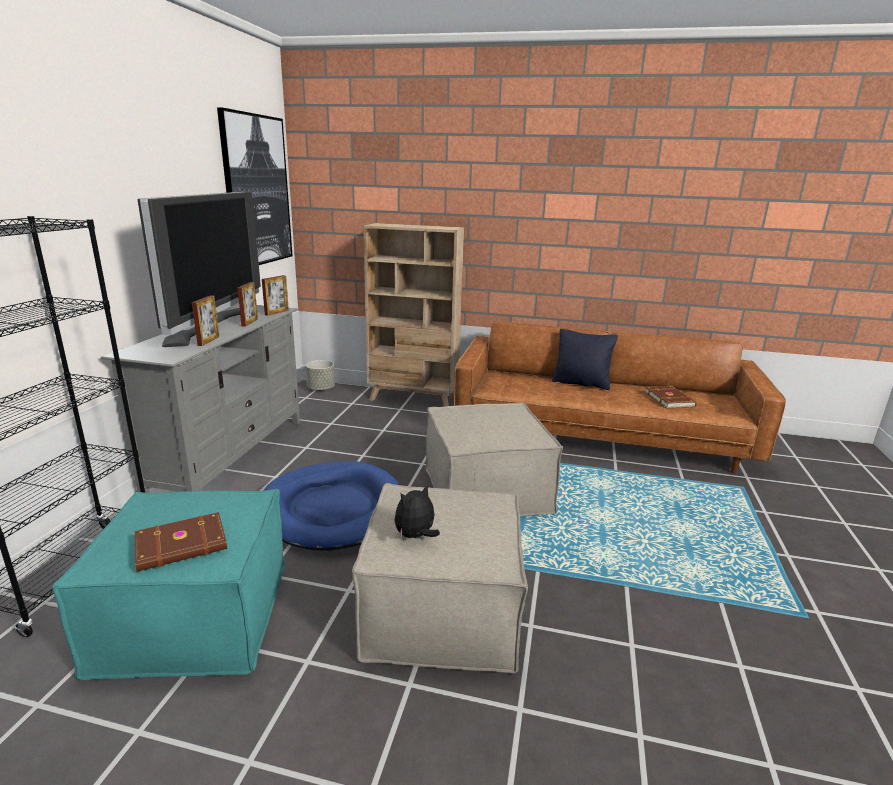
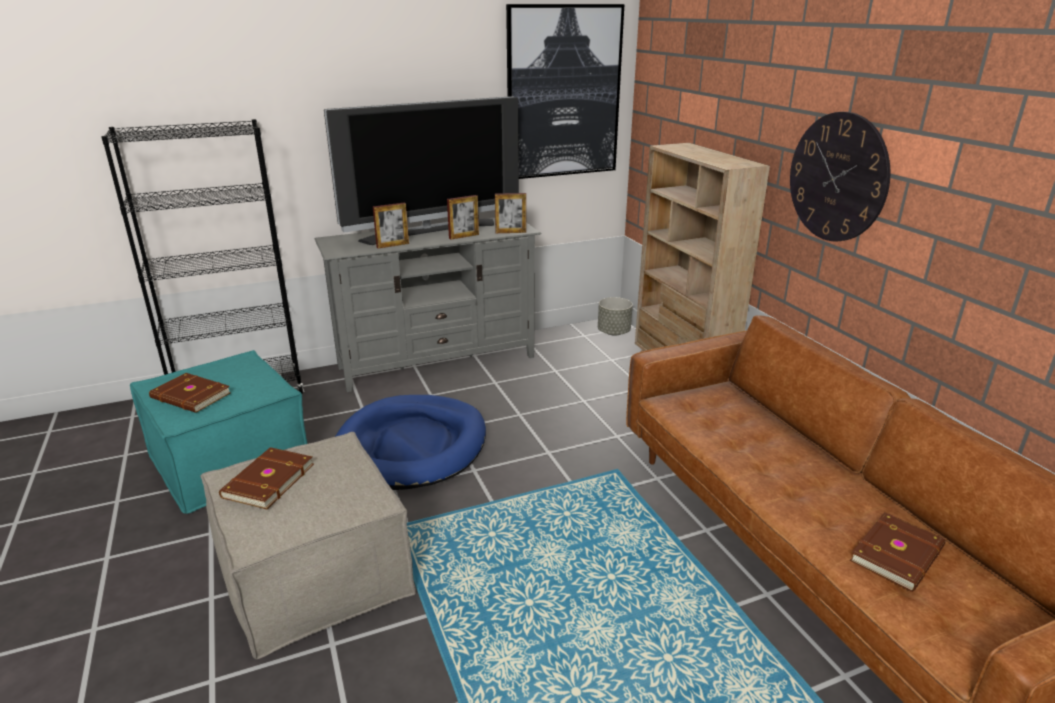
camera: 55 degrees right, 5 degrees up
plush toy [394,485,440,539] -> brown book [219,447,314,509]
beige ottoman [426,402,563,516] -> none
black pillow [552,329,618,390] -> none
none -> wall clock [790,112,890,241]

